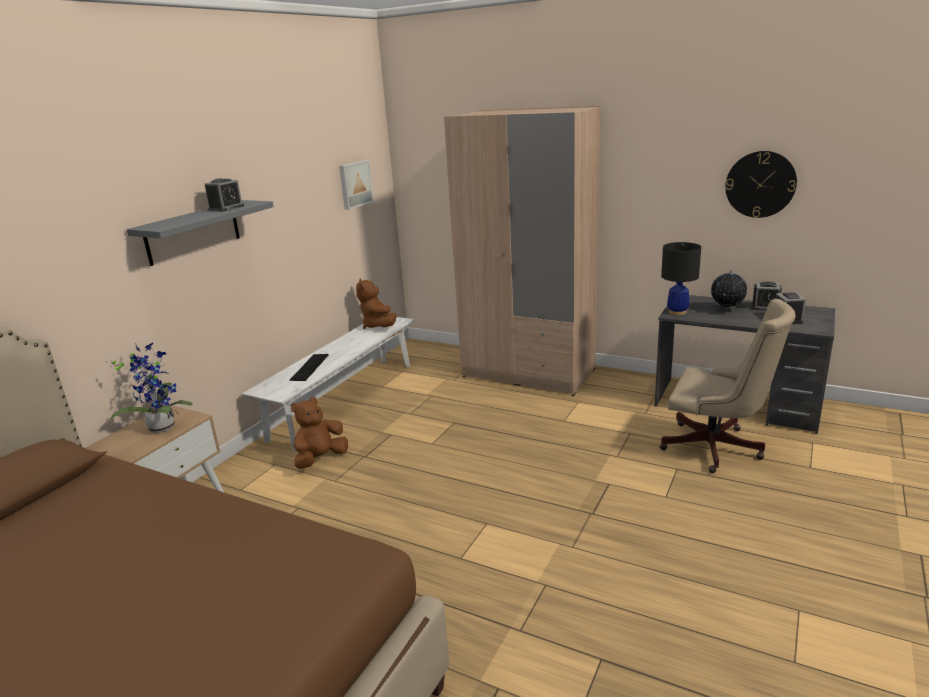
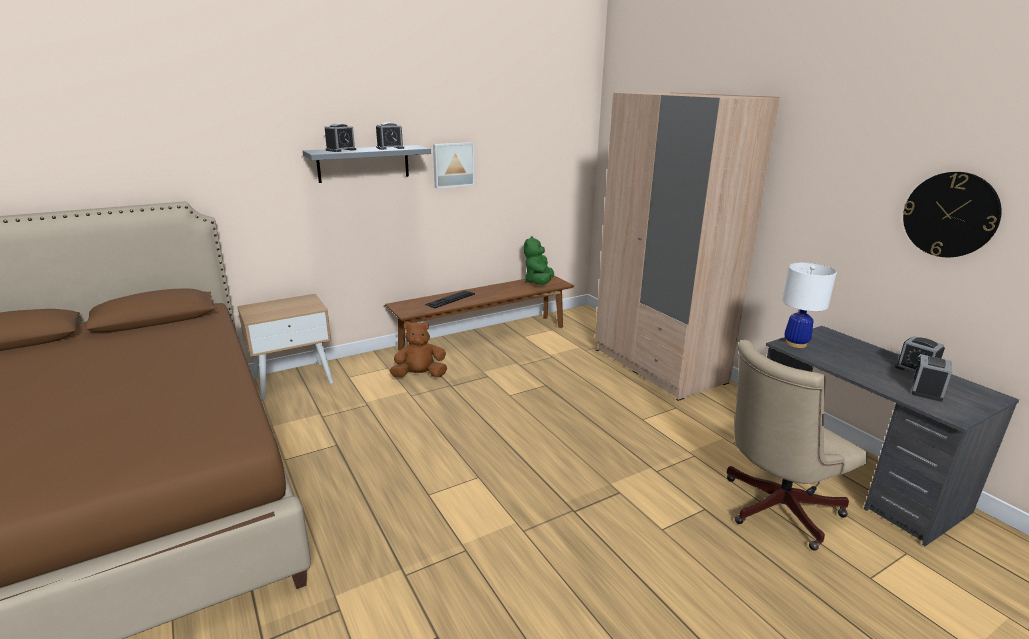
camera: 30 degrees right, 0 degrees up
potted plant [105,342,193,433] -> none
white bench [242,317,414,451] -> brown bench [385,275,574,351]
picture [339,160,374,210] -> picture moved to [433,142,475,188]
brown plush toy [356,278,397,329] -> green plush toy [524,236,554,285]
beige office chair [660,299,796,473] -> beige office chair turned 90 degrees clockwise [726,340,868,551]
black table lamp [661,242,701,315] -> white table lamp [782,263,837,348]
globe [711,269,747,311] -> none
none -> alarm clock [325,124,356,152]

